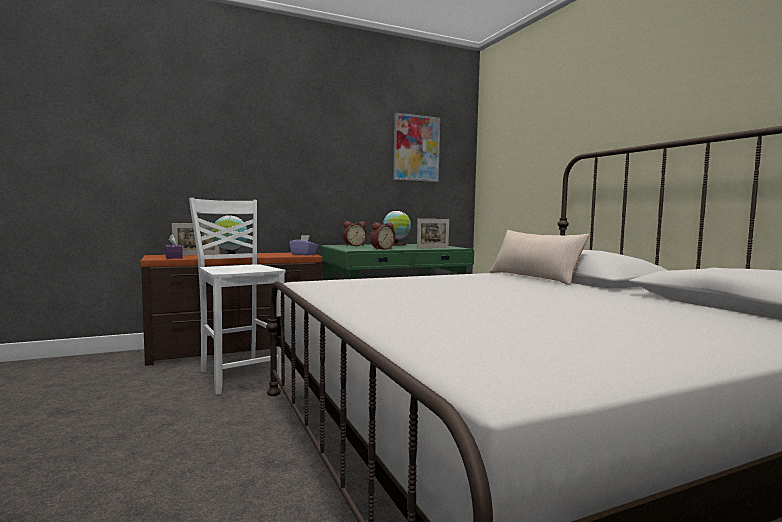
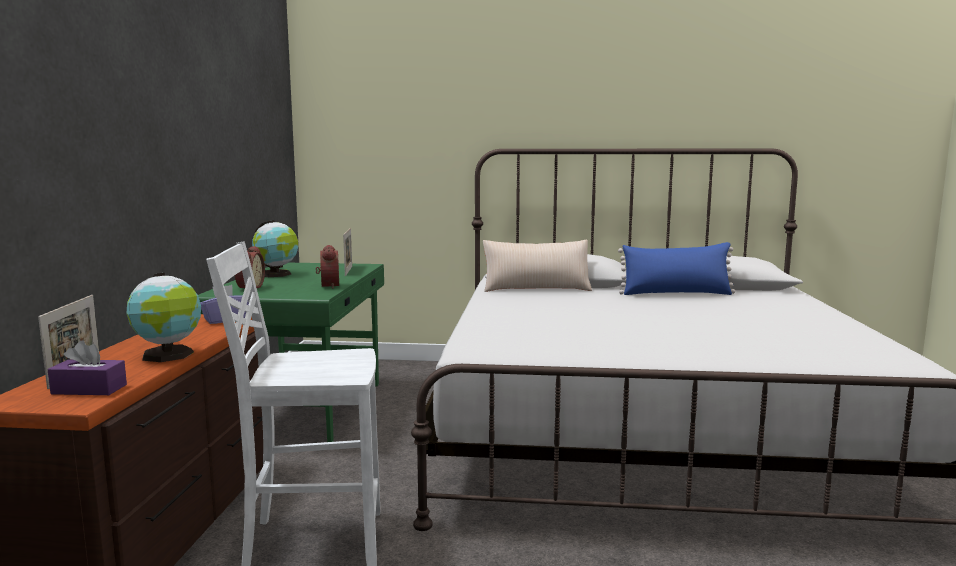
camera: 60 degrees left, 5 degrees up
picture [393,113,440,182] -> none
none -> blue pillow [618,242,735,295]

